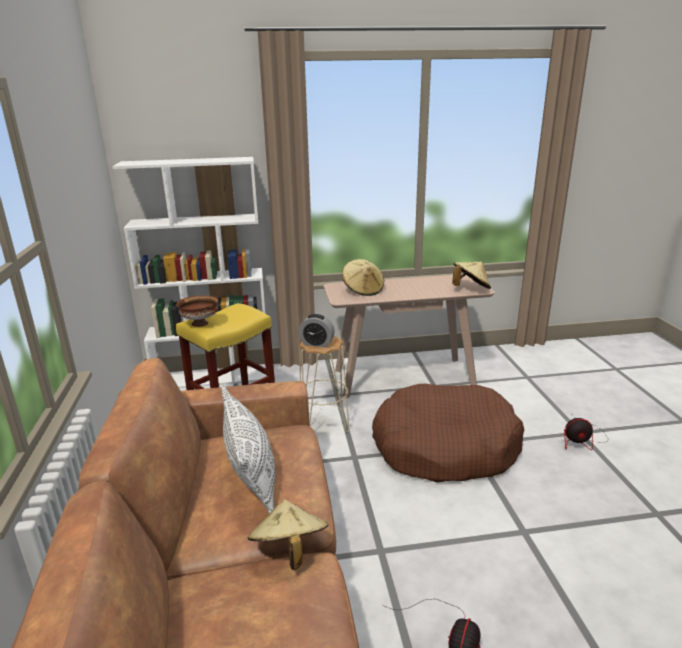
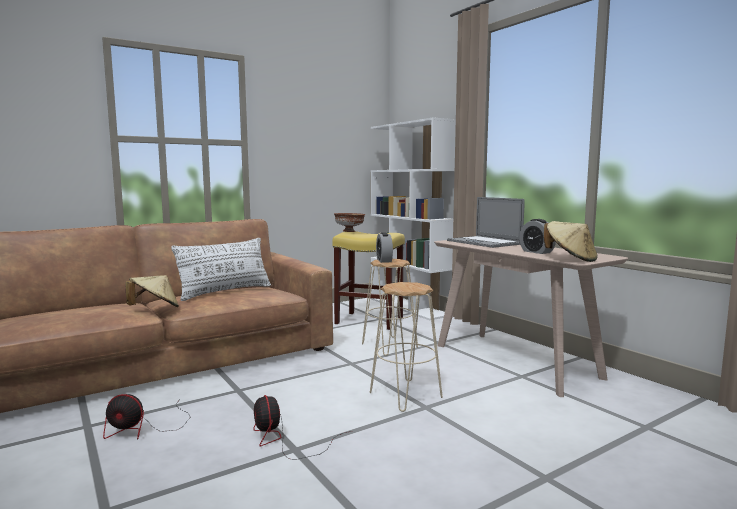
camera: 65 degrees right, 15 degrees down
beige hat [342,259,384,296] -> laptop [447,197,525,248]
brown dog bed [372,384,524,482] -> beige stool [370,282,443,412]
fan [564,415,608,450] -> fan moved to [253,395,352,459]
none -> alarm clock [520,219,556,254]

